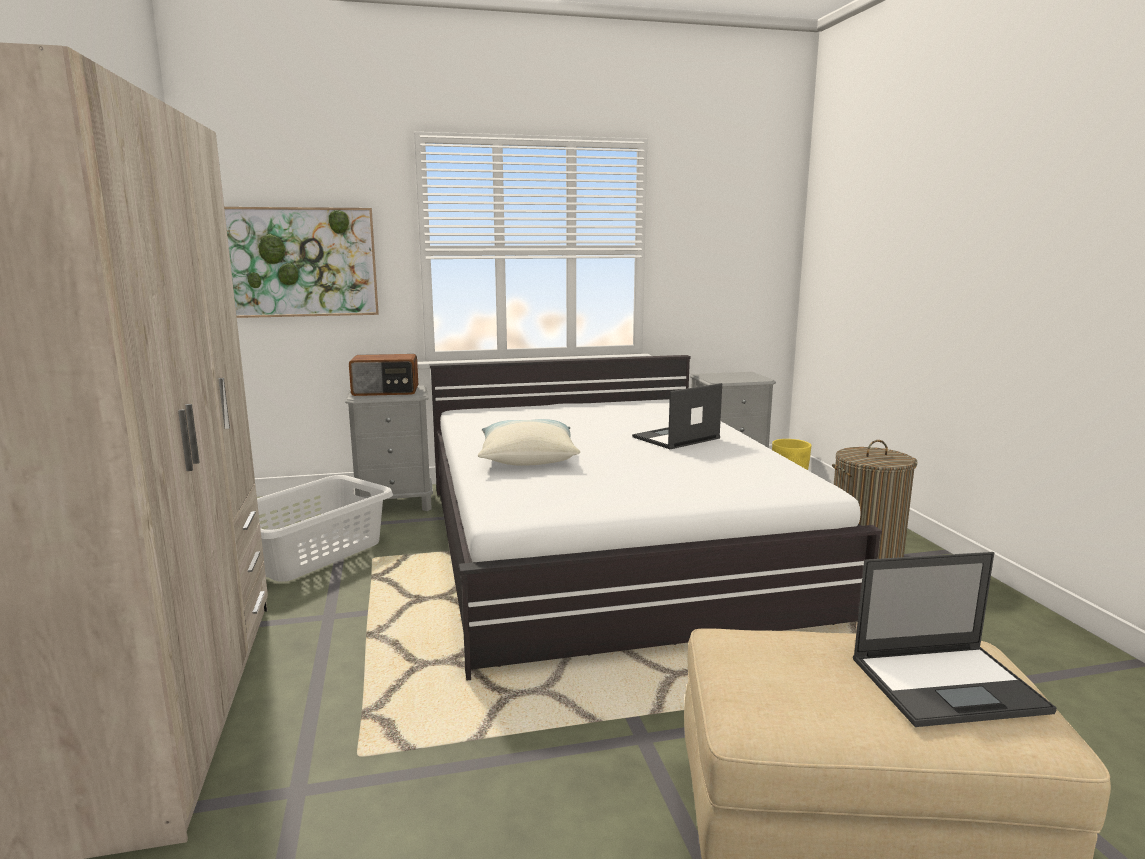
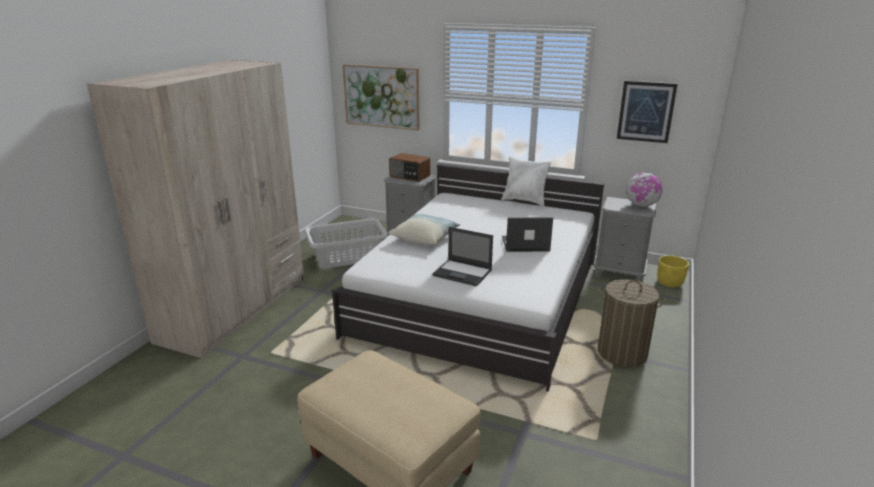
camera: 35 degrees right, 10 degrees up
laptop [853,552,1057,727] -> laptop moved to [432,227,493,286]
none -> white pillow [501,157,551,207]
none -> picture [617,81,678,143]
none -> globe [626,172,663,207]

